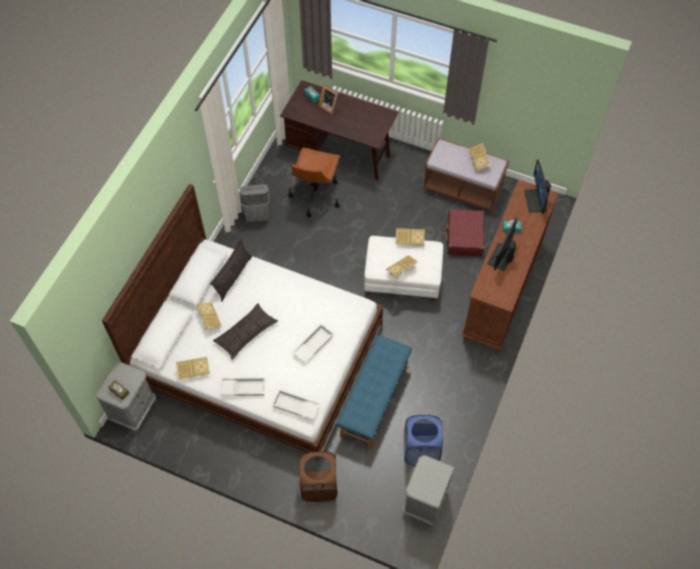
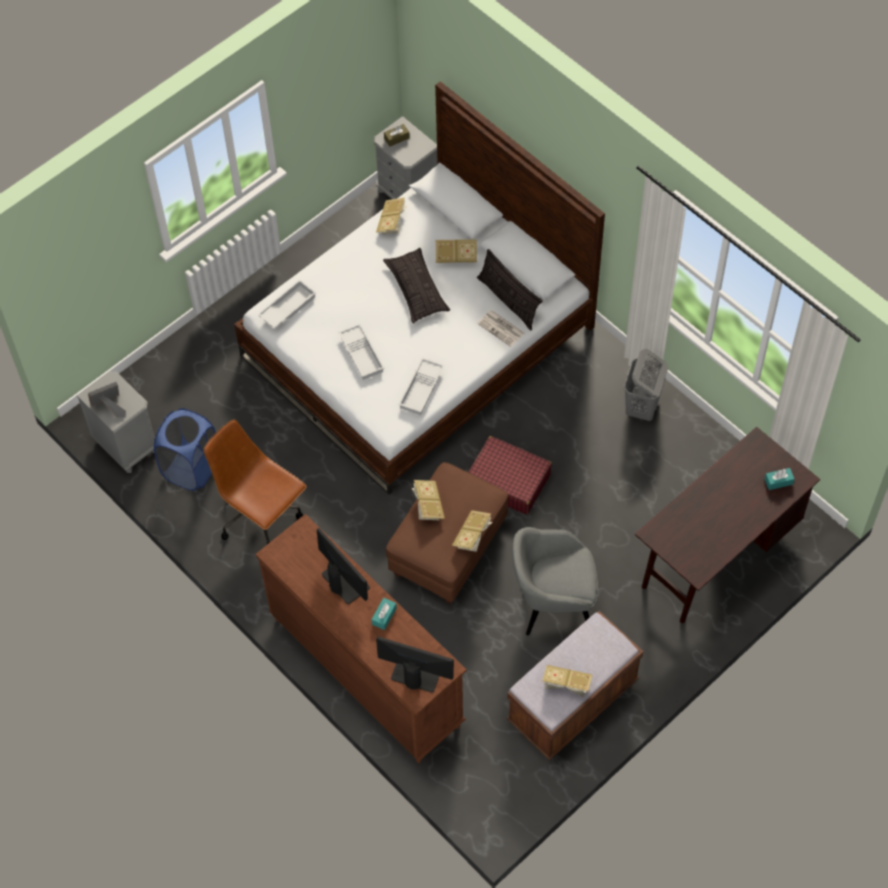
camera: 115 degrees right, 0 degrees up
white tray [220,377,265,396] -> white tray moved to [398,357,445,415]
brown office chair [288,148,340,217] -> brown office chair moved to [204,419,307,544]
brown laundry basket [299,451,337,502] -> none
picture frame [319,84,339,115] -> picture frame moved to [88,382,126,417]
blue bench [336,335,412,449] -> none
white ottoman [364,236,443,301] -> brown ottoman [386,462,509,604]
red suitcase [445,209,484,257] -> red suitcase moved to [468,436,552,514]
none -> newspaper [477,310,525,347]
none -> grey armchair [512,527,598,636]

